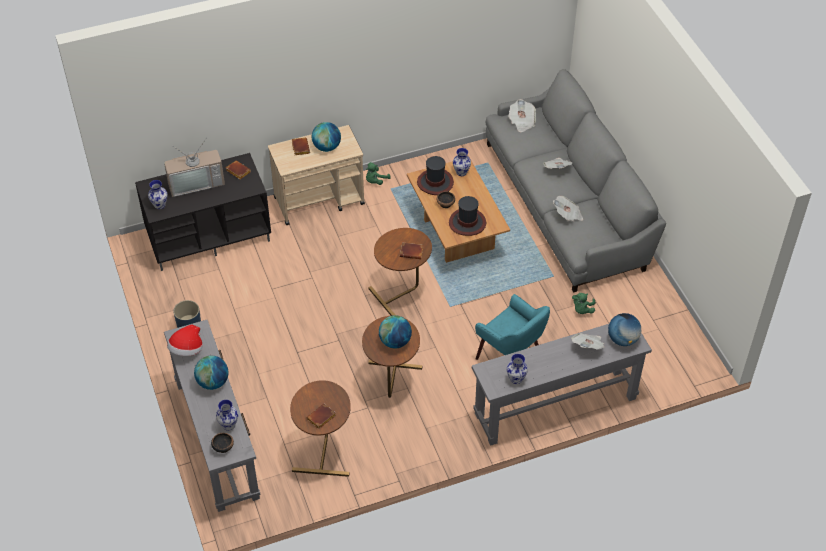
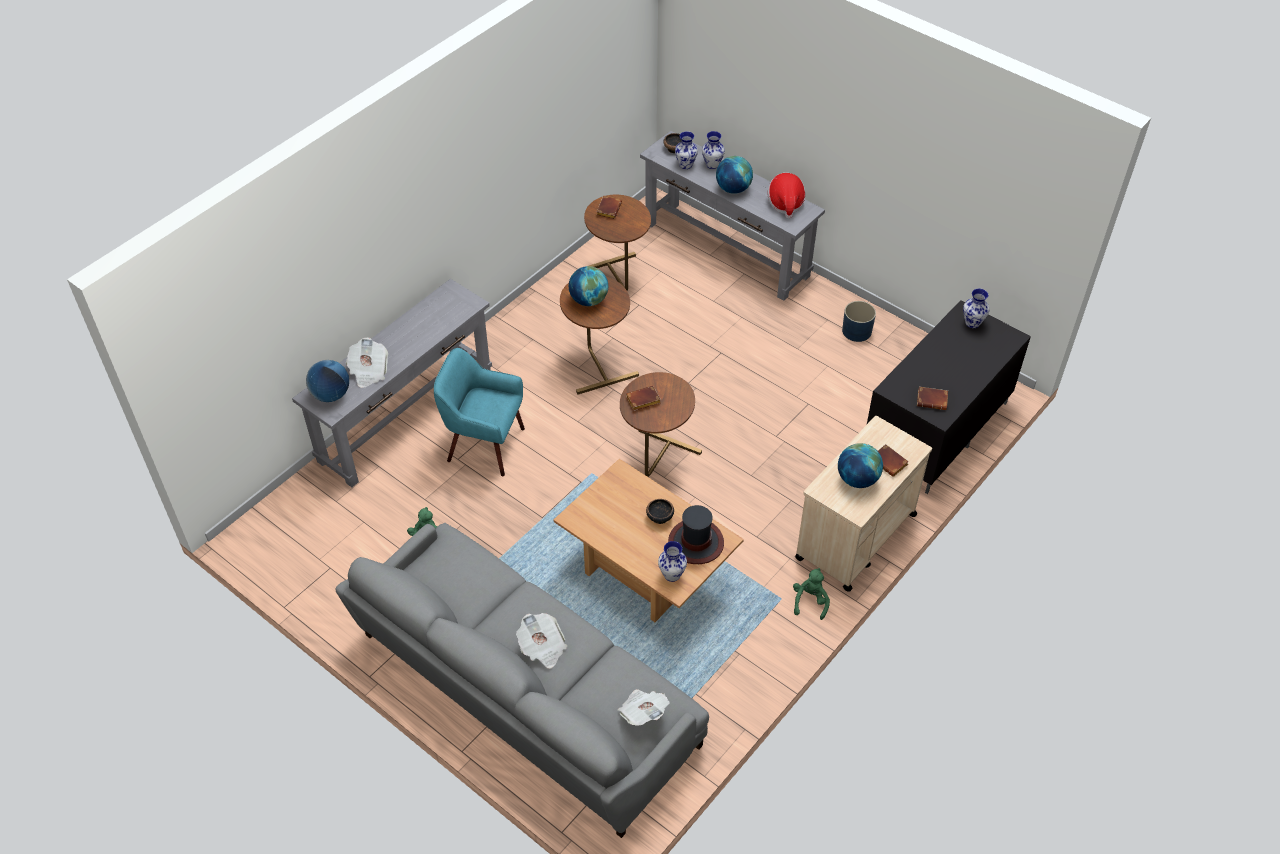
camera: 150 degrees right, 0 degrees up
television [164,137,225,197] -> none
hat [449,196,486,236] -> none
vase [506,354,528,384] -> vase moved to [702,131,725,169]
newspaper [553,196,584,221] -> none

